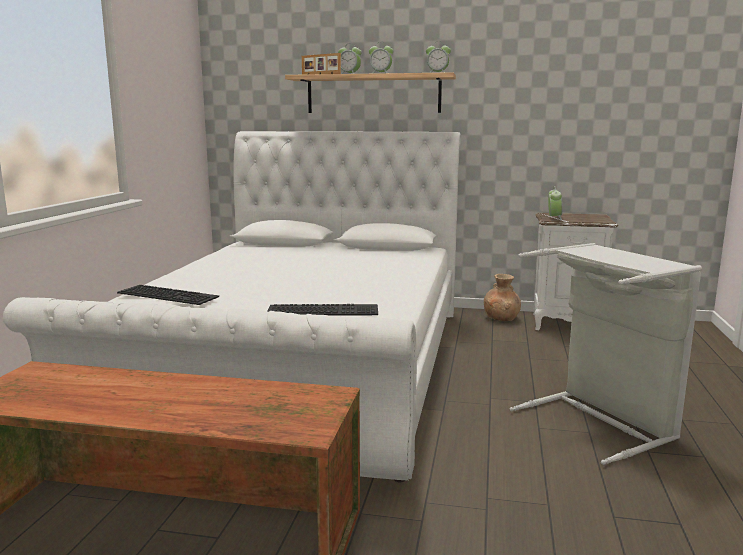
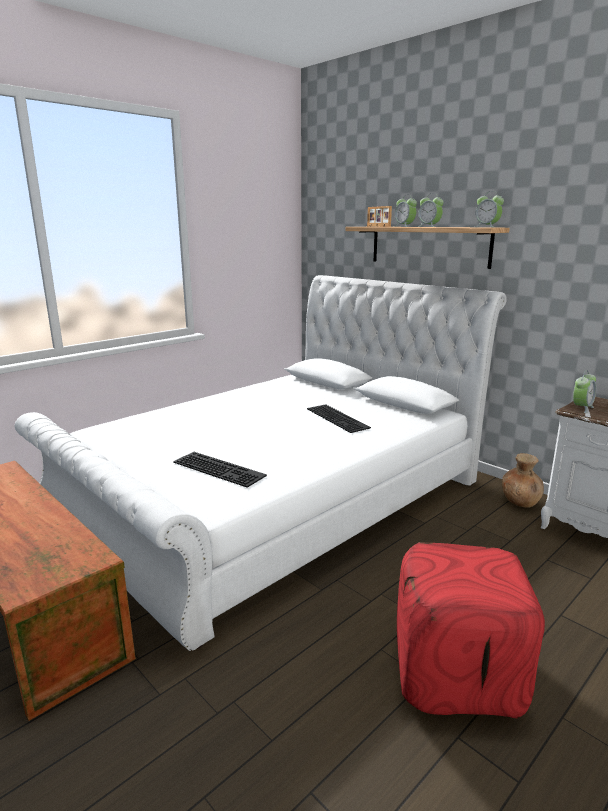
camera: 35 degrees right, 5 degrees up
keyboard [117,285,219,305] -> keyboard moved to [307,404,371,433]
grey laundry basket [510,243,702,465] -> red ottoman [397,542,545,718]

